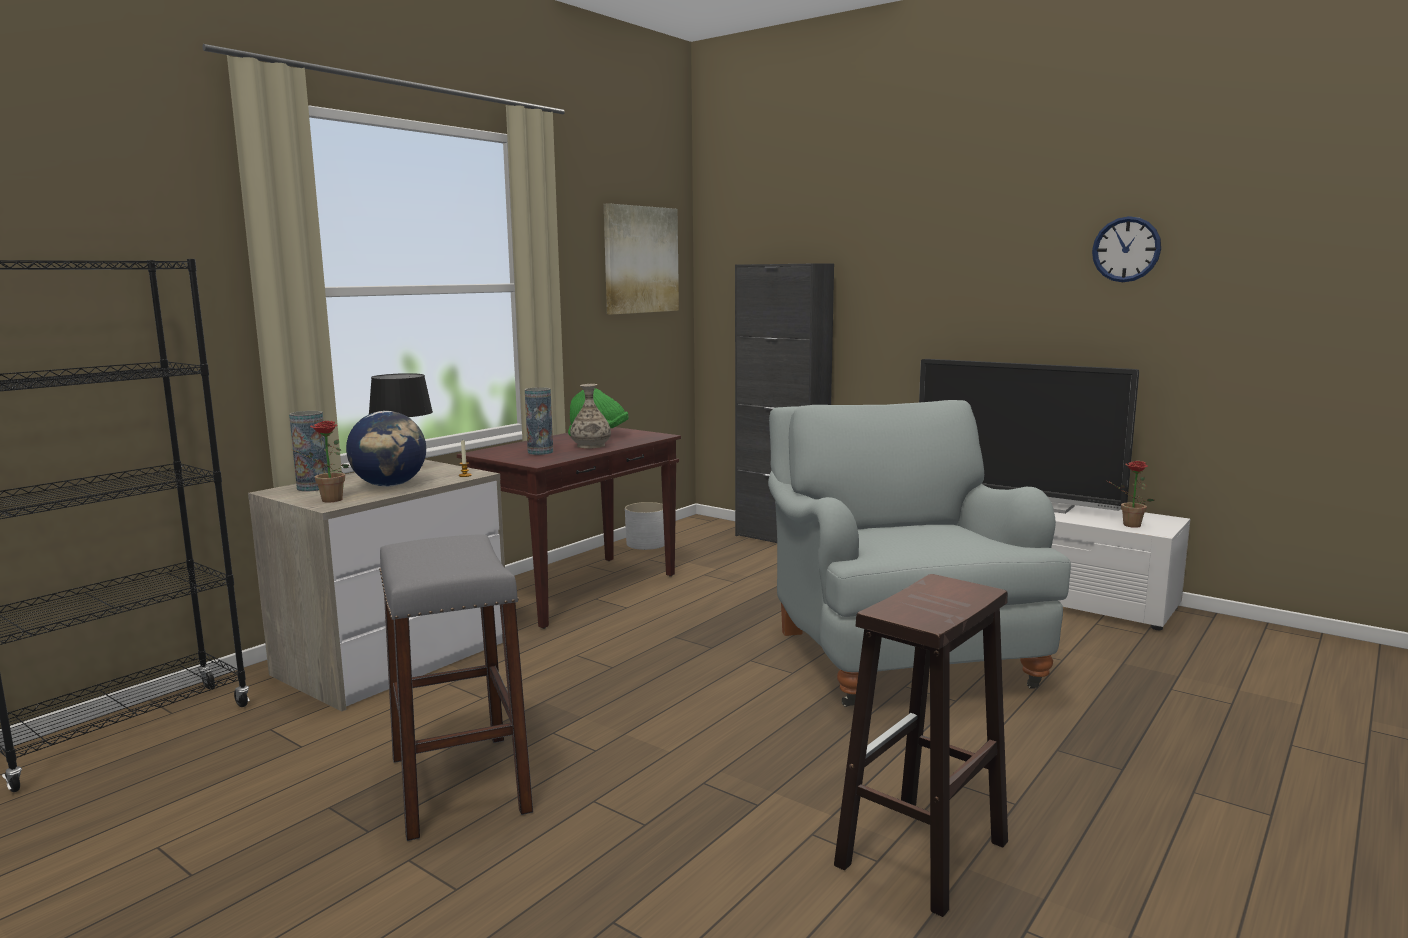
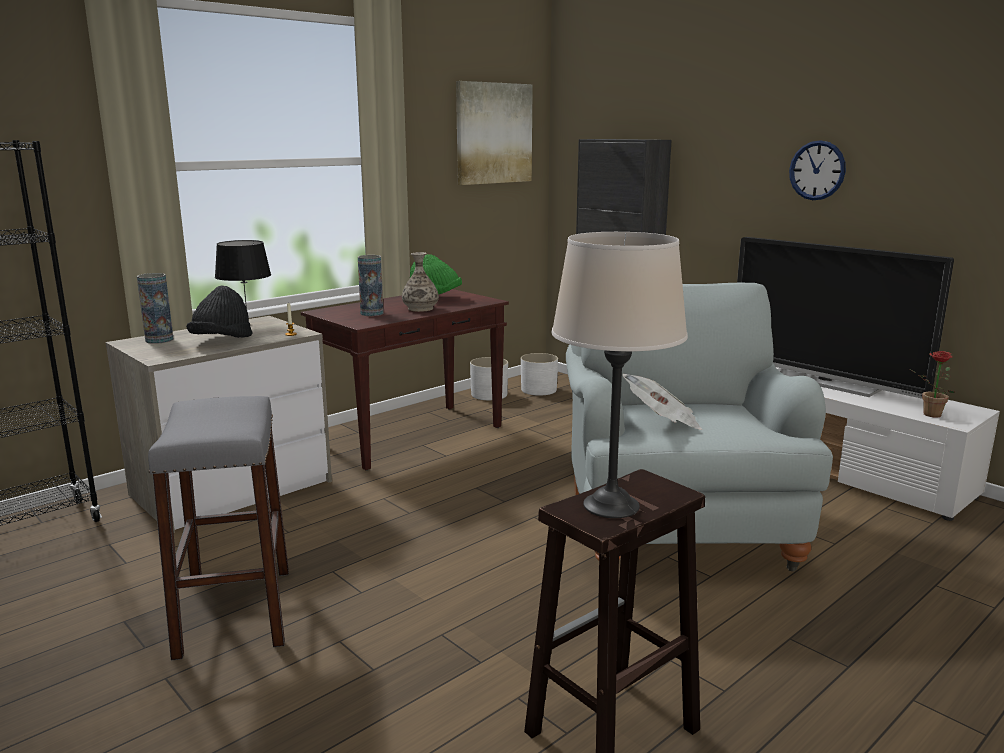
camera: 10 degrees right, 5 degrees up
potted plant [292,421,349,502] -> none
globe [346,411,426,487] -> black hat [186,286,252,338]
wall clock [1092,216,1161,282] -> wall clock moved to [789,140,846,200]
none -> white planter [521,353,558,396]
none -> beige table lamp [551,232,688,518]
none -> newspaper [623,374,703,430]

